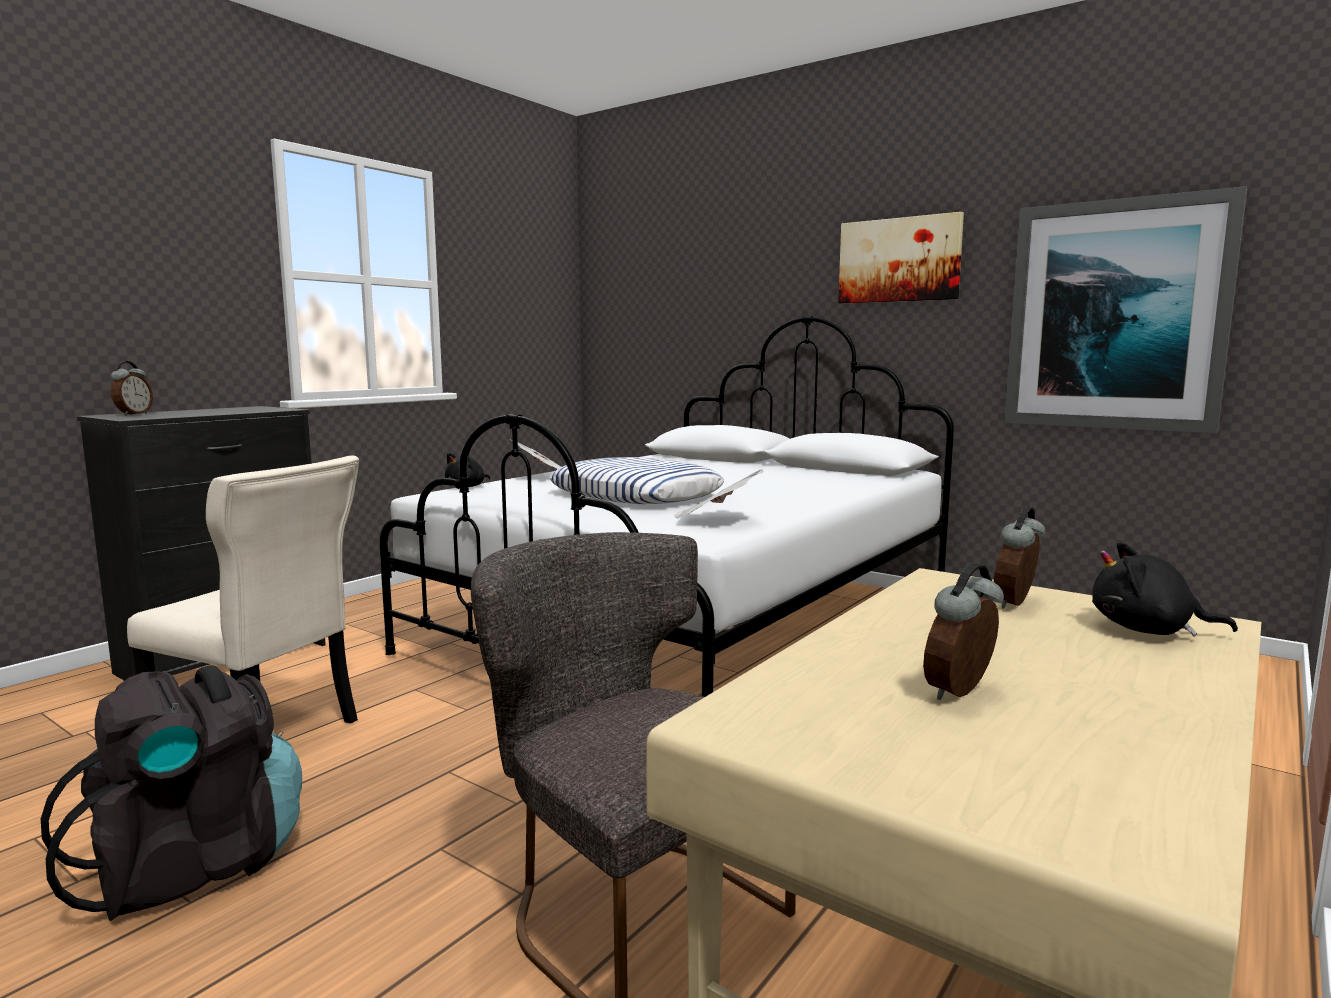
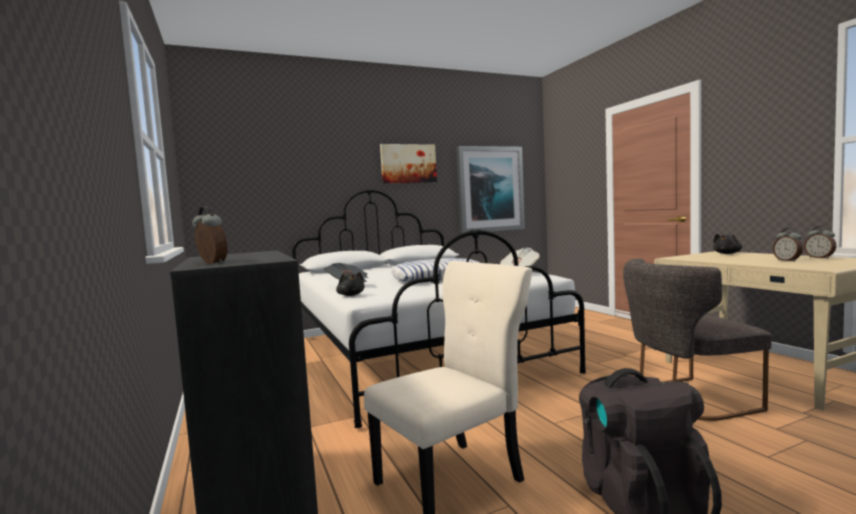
camera: 60 degrees left, 5 degrees down
alarm clock [994,507,1045,609] -> alarm clock moved to [804,226,837,259]

